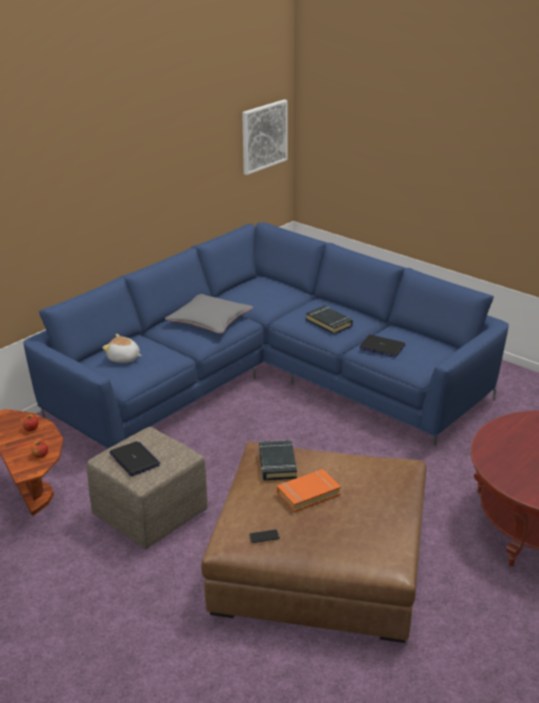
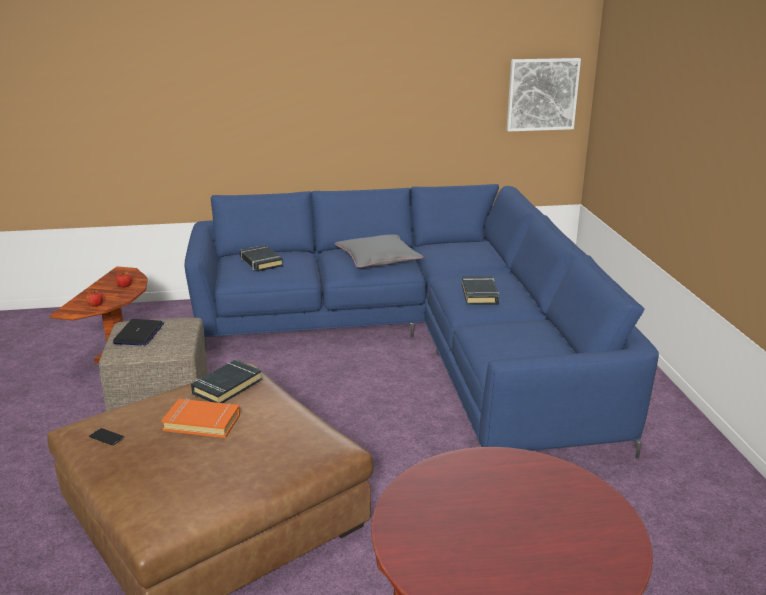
camera: 40 degrees right, 5 degrees down
plush toy [102,334,142,363] -> black book [240,245,283,272]
laptop [359,335,406,357] -> none

